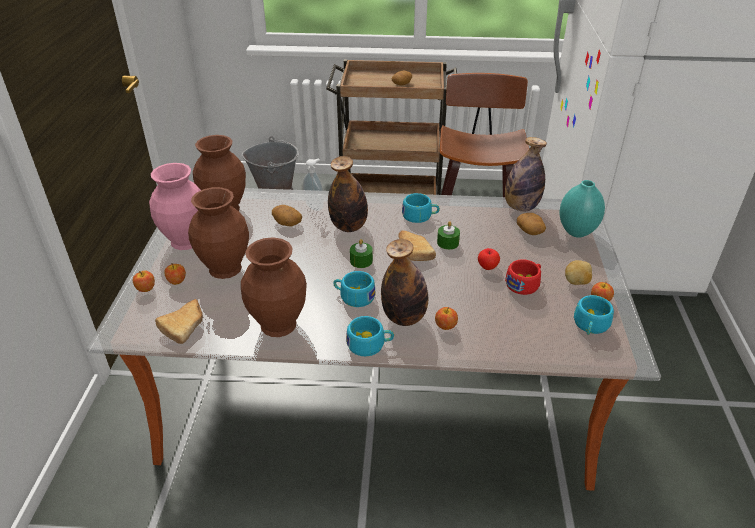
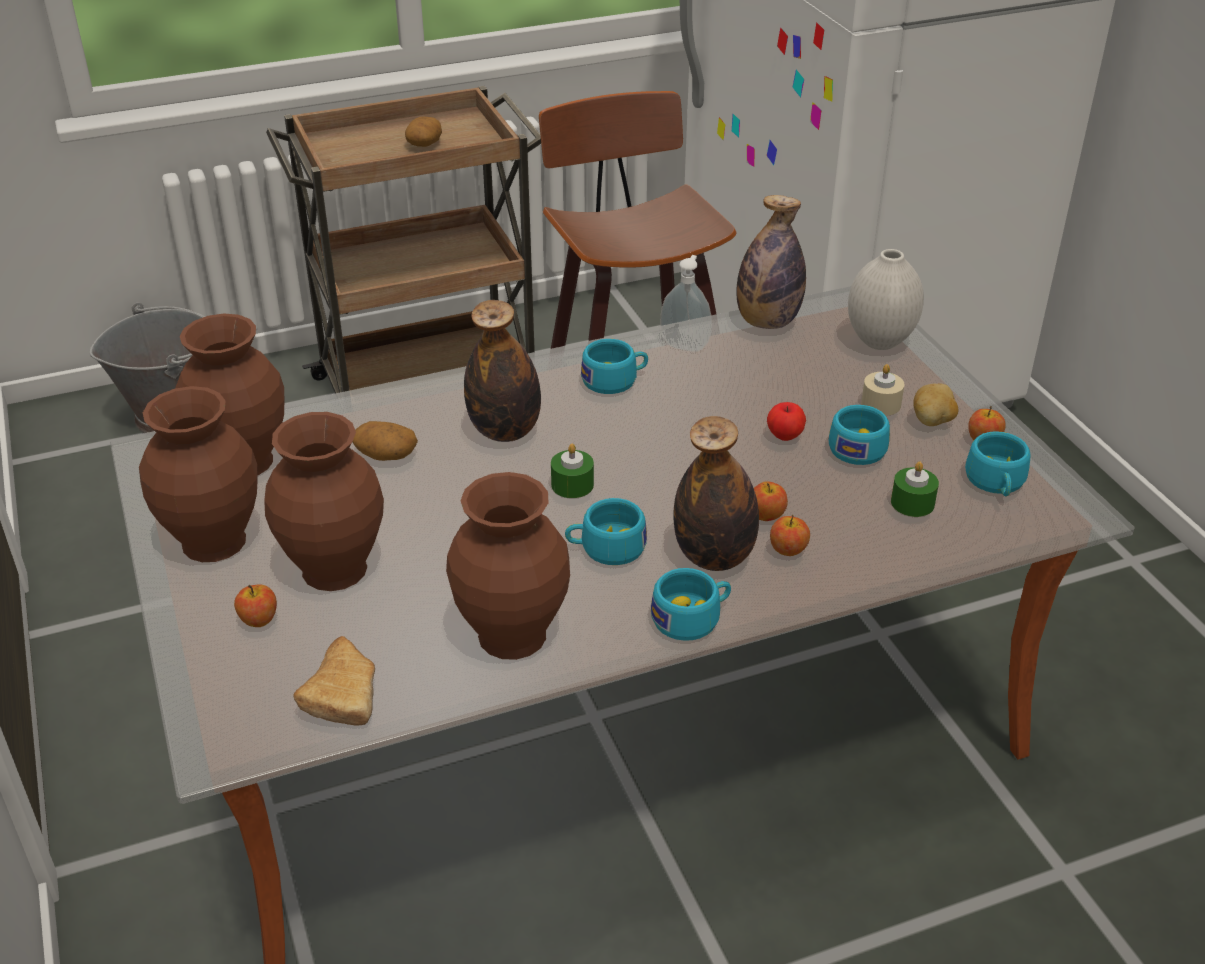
camera: 25 degrees left, 0 degrees up
apple [133,271,155,292] -> apple moved to [754,481,788,521]
pink vase [149,163,201,250] -> brown vase [139,386,258,562]
soap dispenser [303,159,324,211] -> soap dispenser moved to [660,255,712,352]
bread [398,230,436,261] -> none
green candle [437,221,460,250] -> green candle moved to [891,461,939,517]
red cup [505,259,541,295] -> turquoise cup [828,405,890,465]
potato [517,213,546,235] -> none
turquoise vase [560,180,605,238] -> white vase [848,249,924,350]
none -> beige candle [861,364,905,416]

